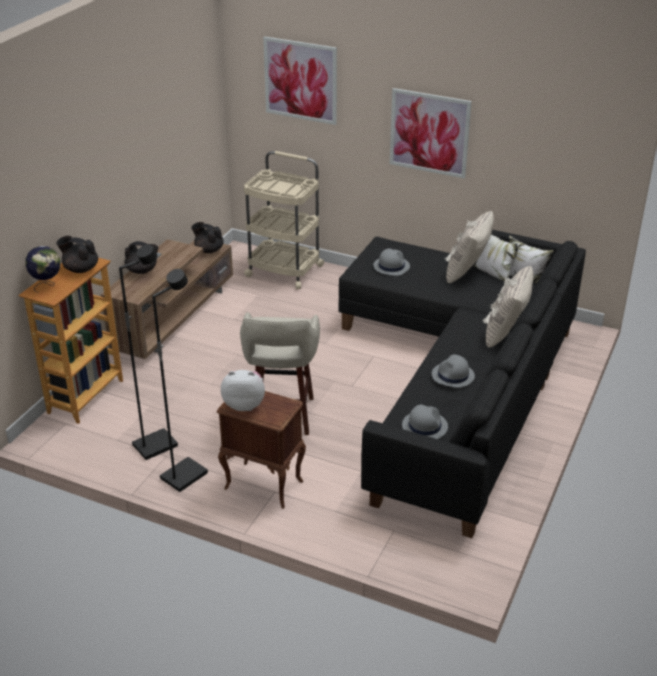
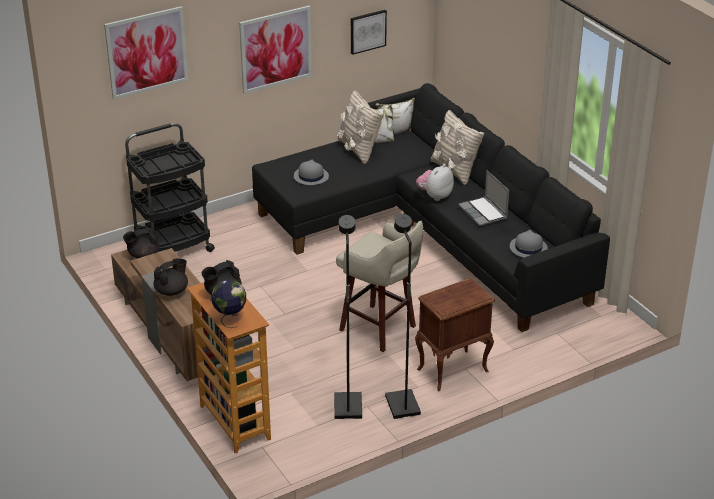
camera: 55 degrees left, 0 degrees up
plush toy [221,370,265,411] -> plush toy moved to [416,164,454,201]
beige cart [244,151,324,289] -> black cart [125,123,215,252]
grey hat [432,354,475,388] -> laptop [458,170,509,226]
none -> picture [351,10,387,55]

